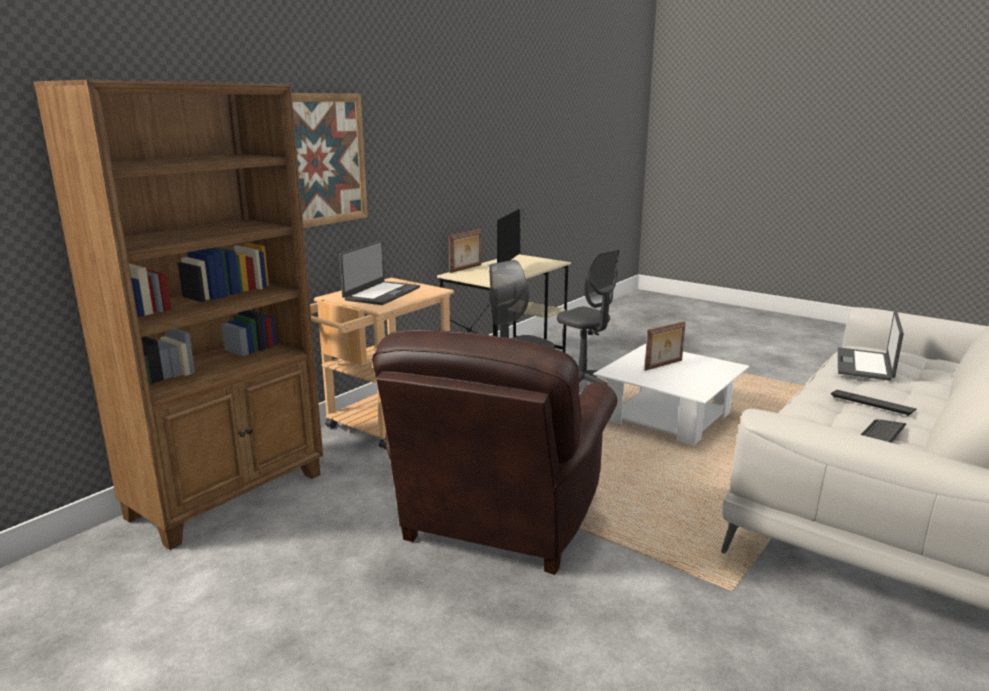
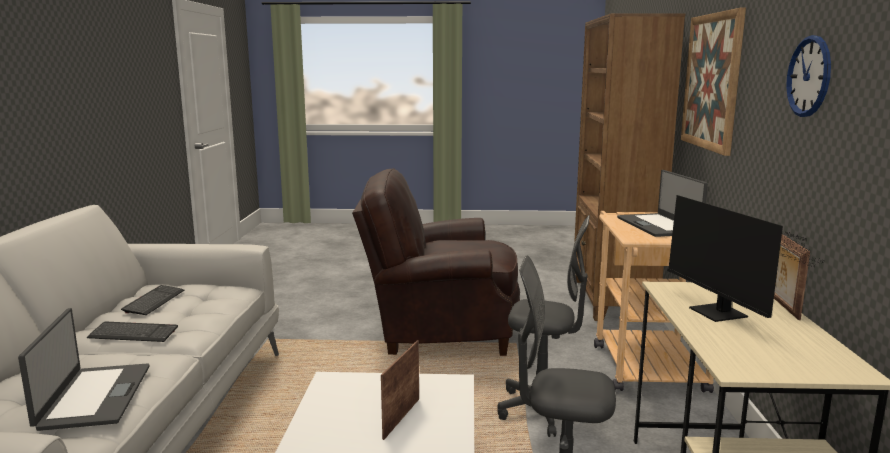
camera: 145 degrees right, 5 degrees down
brown armchair [372,330,617,575] -> brown armchair turned 75 degrees counterclockwise [352,168,520,356]
none -> wall clock [786,35,831,117]

